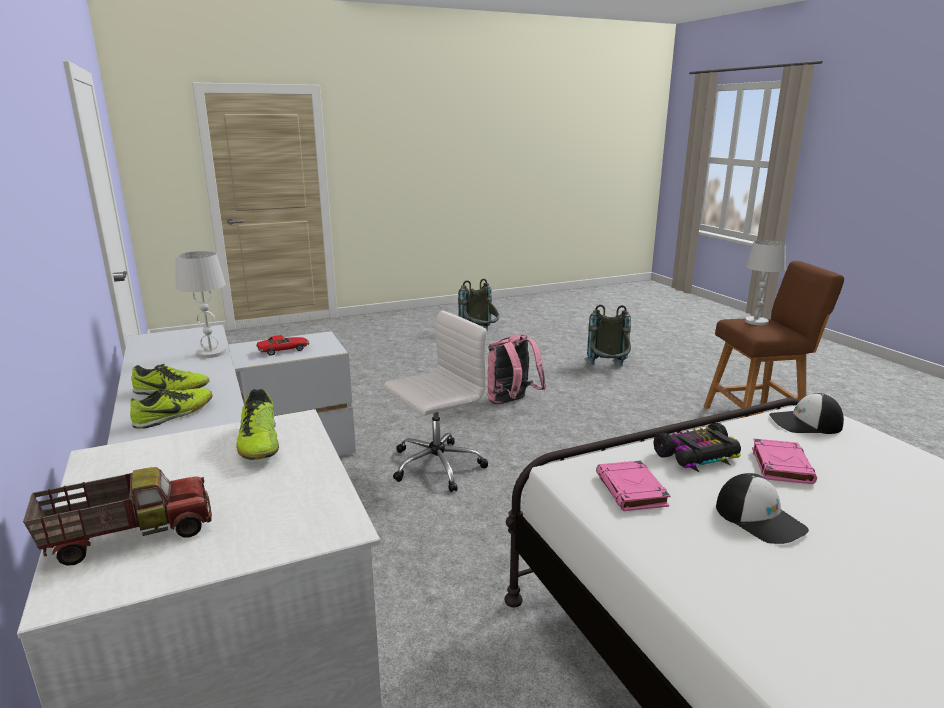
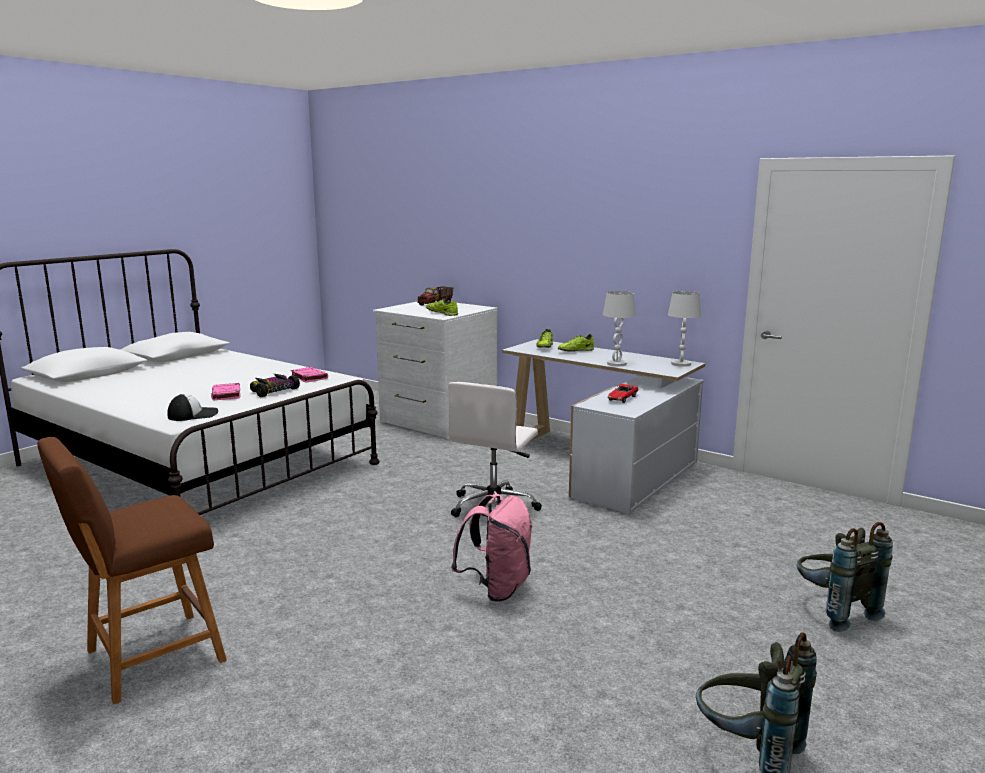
camera: 150 degrees right, 5 degrees down
grey backpack [584,305,631,366] -> grey backpack moved to [797,522,893,632]
cap [716,473,809,544] -> none
white table lamp [745,240,786,325] -> white table lamp moved to [668,291,701,367]

